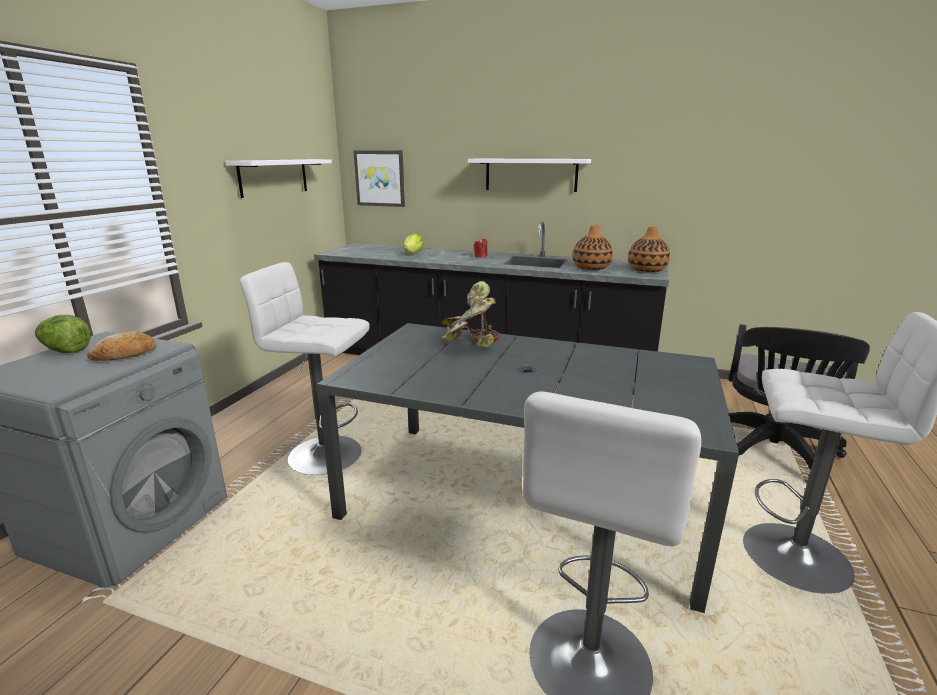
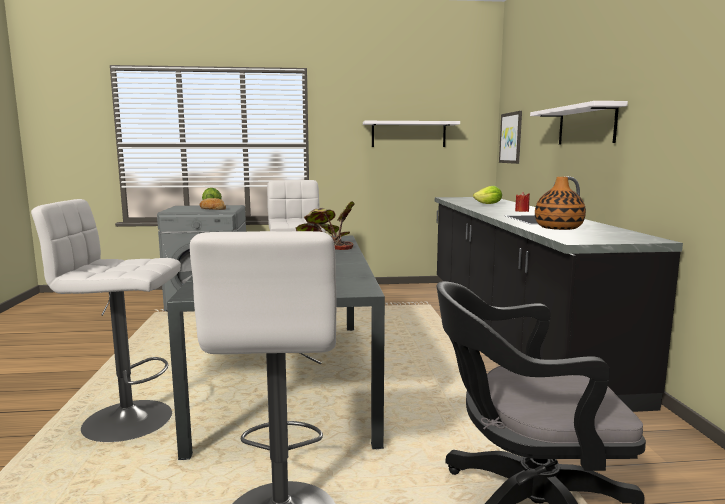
camera: 65 degrees right, 10 degrees down
vase [628,227,670,272] -> none

